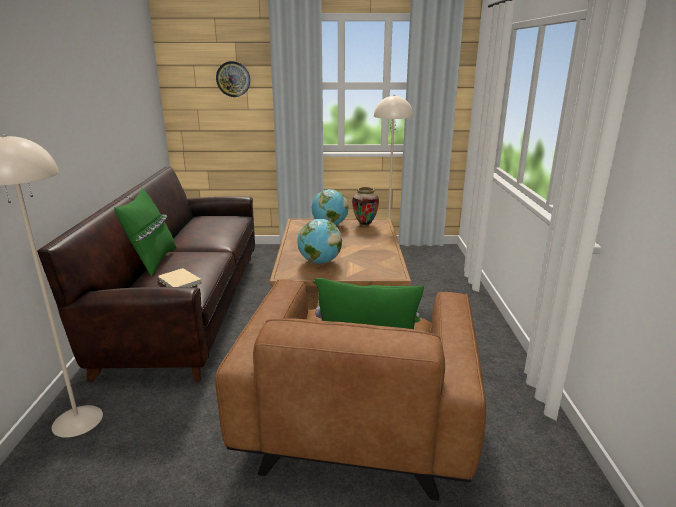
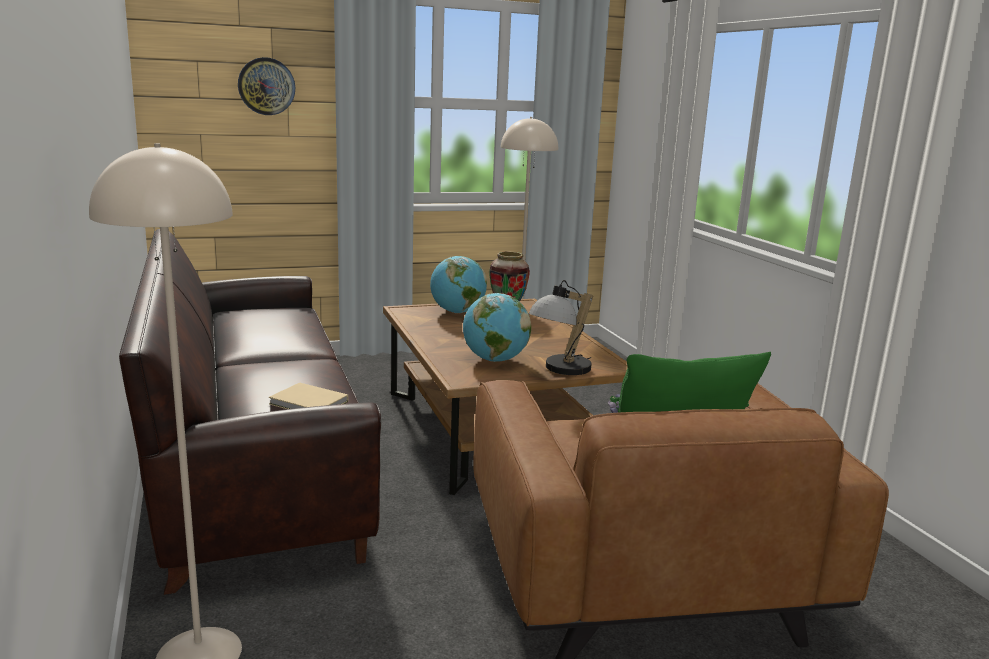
camera: 20 degrees left, 5 degrees down
green pillow [114,188,177,277] -> none
none -> table lamp [528,280,593,375]

